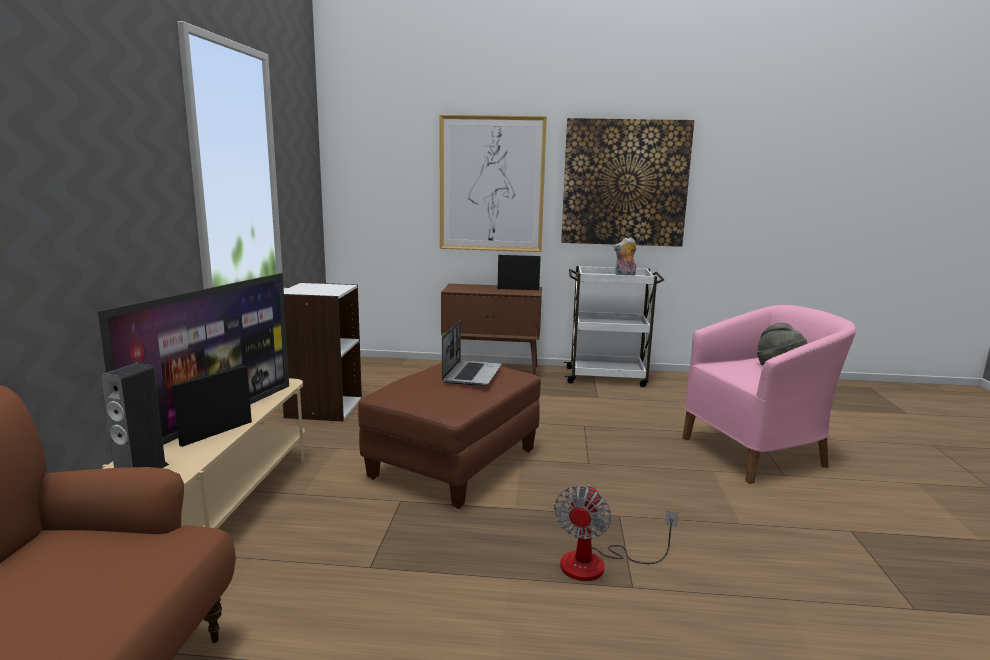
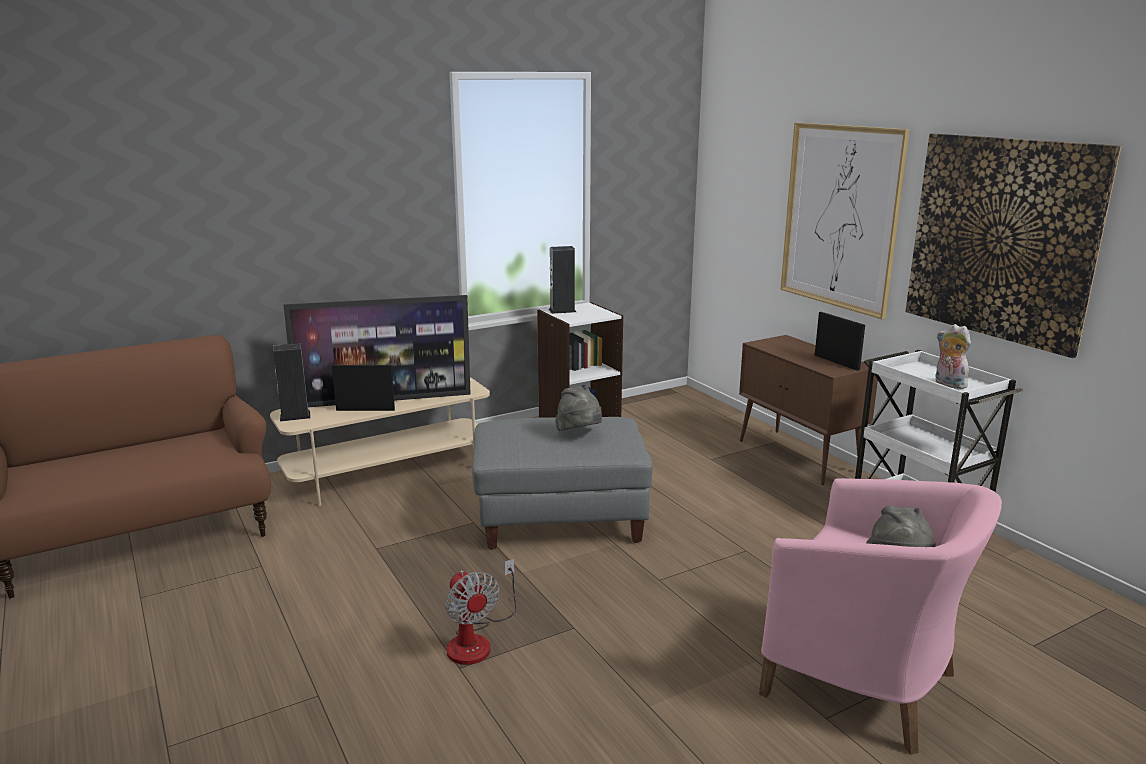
camera: 55 degrees right, 5 degrees up
brown ottoman [358,359,541,509] -> grey ottoman [472,417,653,550]
laptop [442,321,502,386] -> grey hat [555,386,602,431]
fan [554,484,678,581] -> fan turned 105 degrees counterclockwise [446,559,517,665]
none -> speaker [549,246,576,314]

